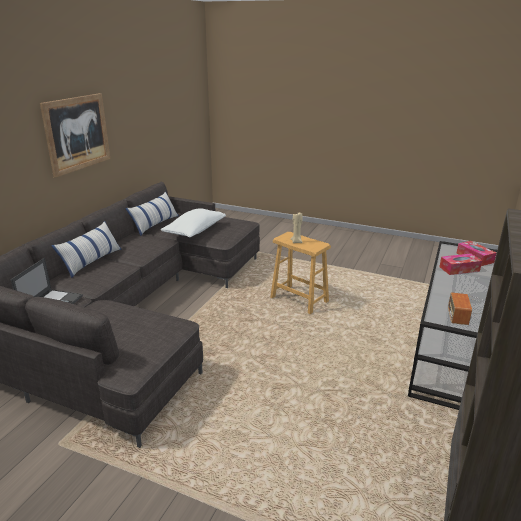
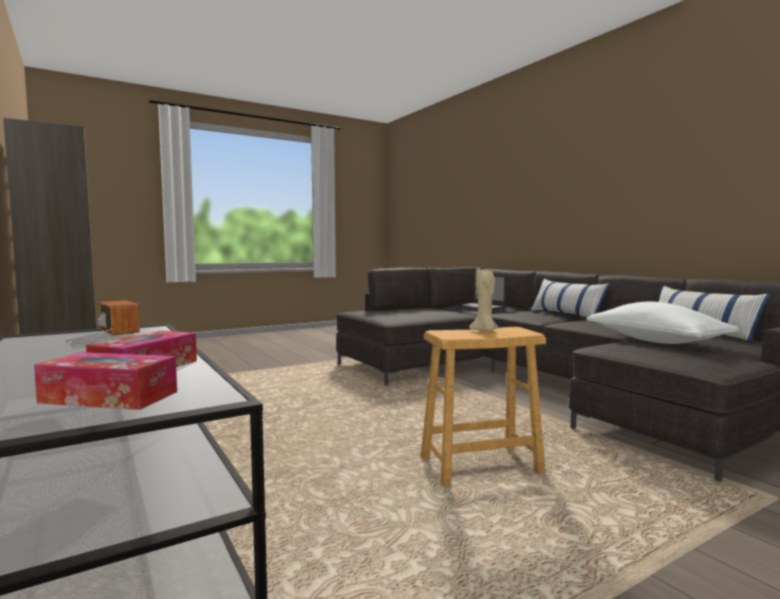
camera: 125 degrees right, 20 degrees down
picture [40,93,110,178] -> none

